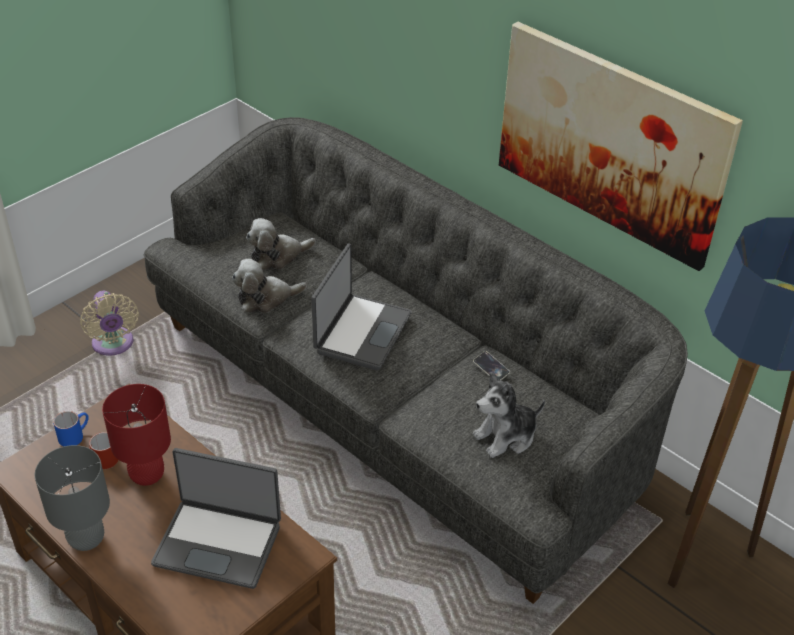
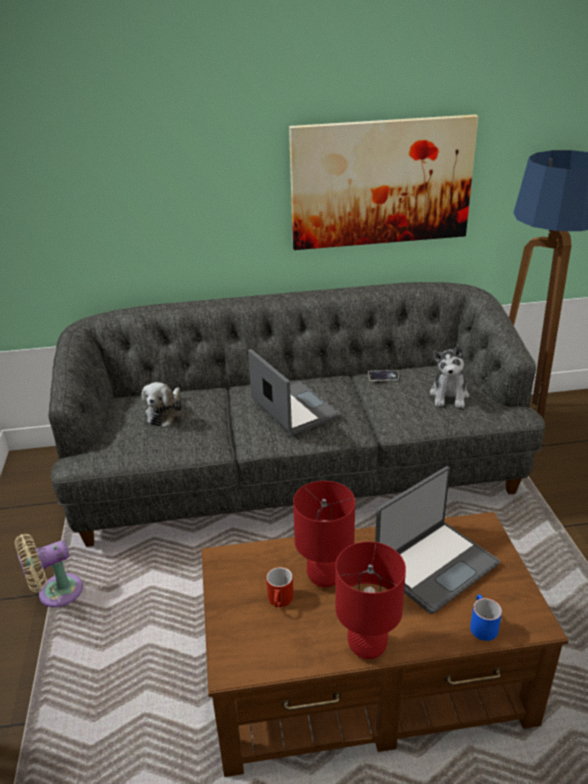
camera: 50 degrees left, 10 degrees down
grey table lamp [35,445,110,551] -> red table lamp [335,542,406,659]
blue mug [53,411,89,447] -> blue mug moved to [470,594,502,641]
beige fan [80,291,139,356] -> beige fan turned 135 degrees clockwise [15,534,83,607]
plush toy [232,259,307,313] -> none

